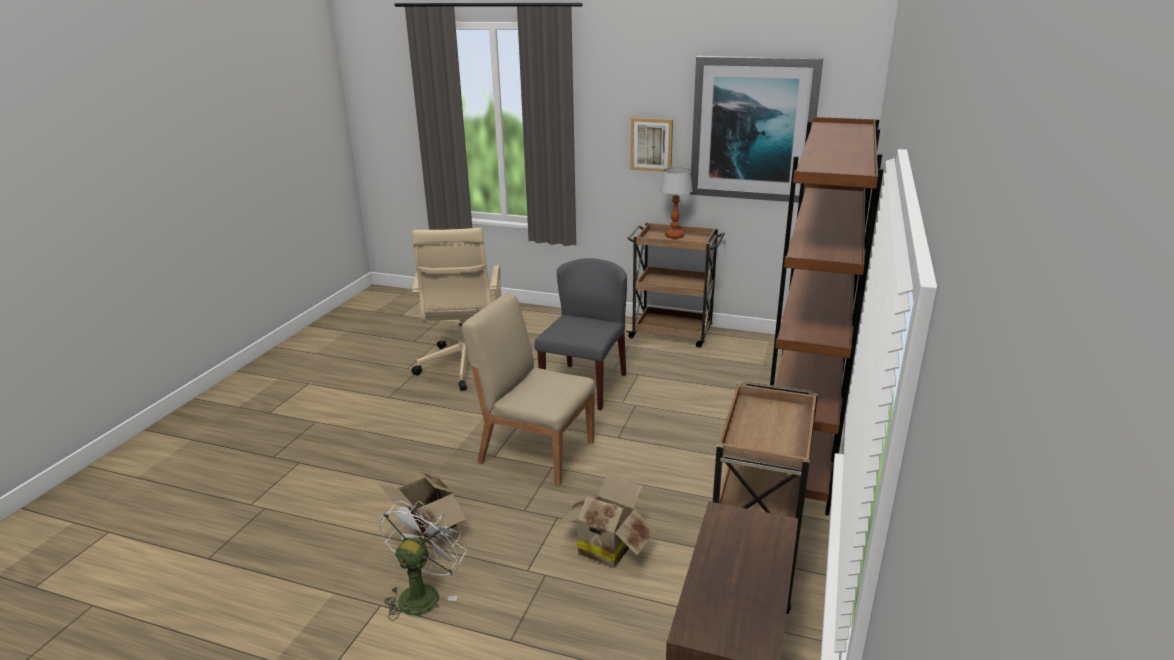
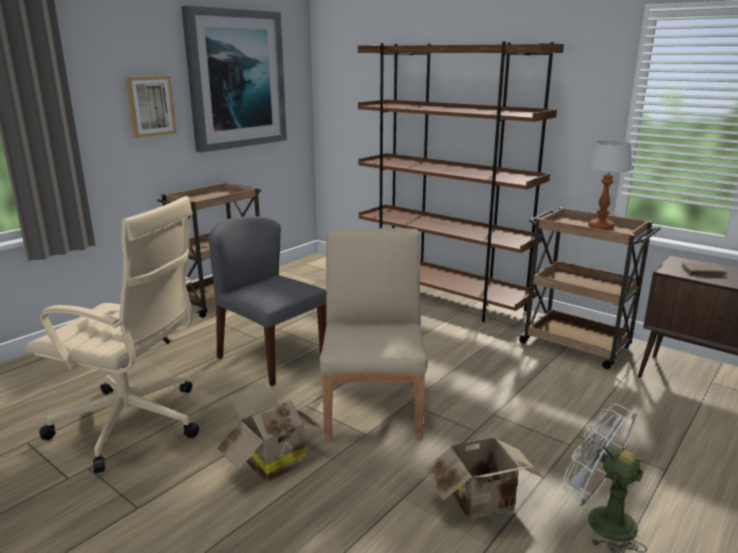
camera: 70 degrees left, 5 degrees down
beige chair [462,293,595,486] -> beige chair turned 135 degrees clockwise [320,228,428,439]
cardboard box [557,474,655,568] -> cardboard box moved to [217,382,326,482]
table lamp [660,167,693,239] -> table lamp moved to [587,140,632,230]
none -> brown book [681,263,729,275]

